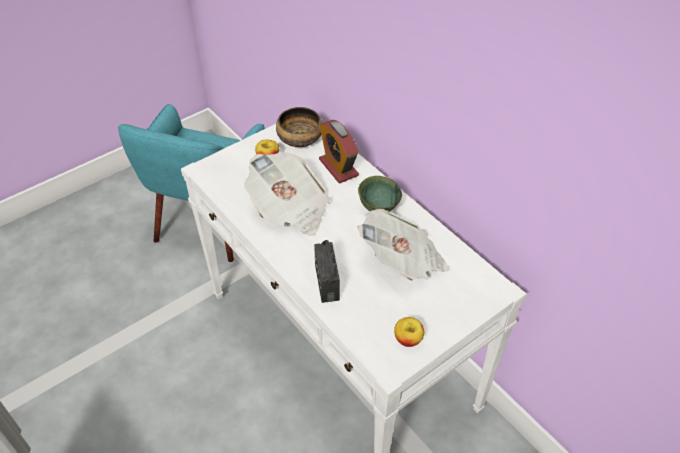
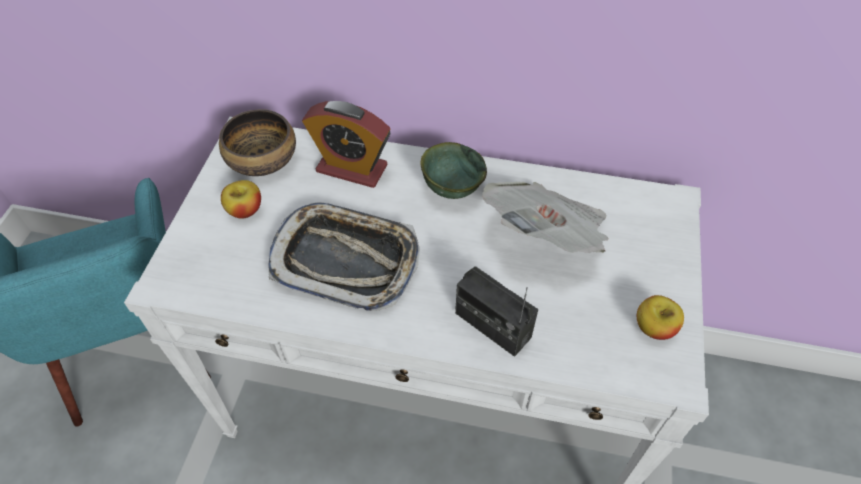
camera: 40 degrees left, 5 degrees up
newspaper [244,152,330,236] -> tray [268,202,420,311]

